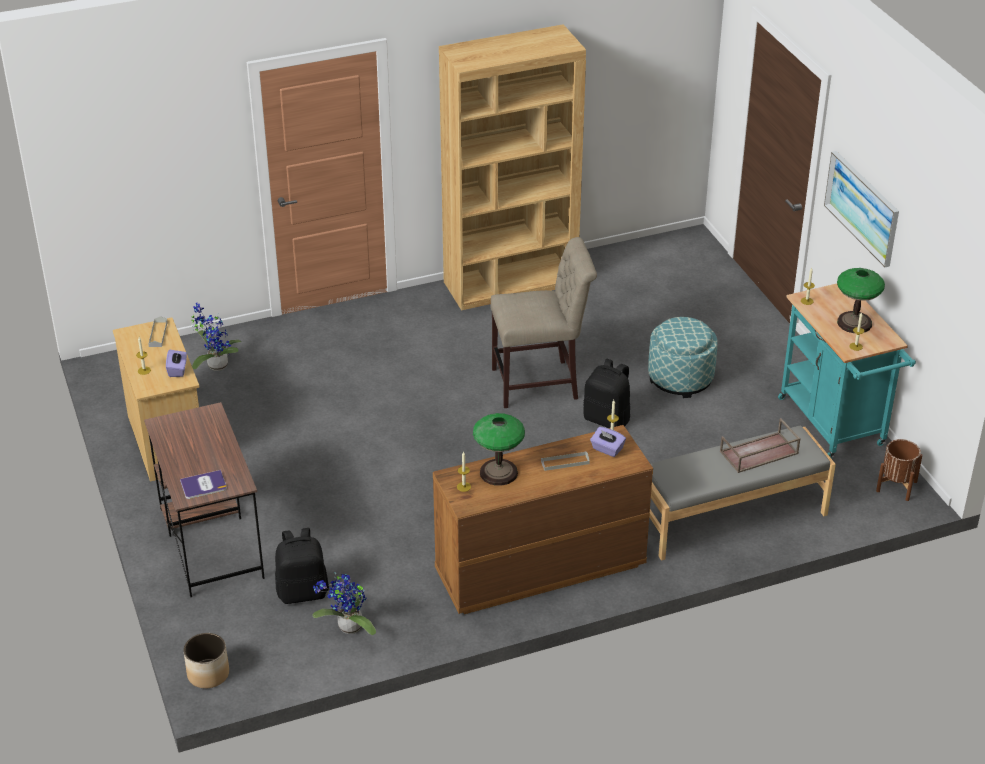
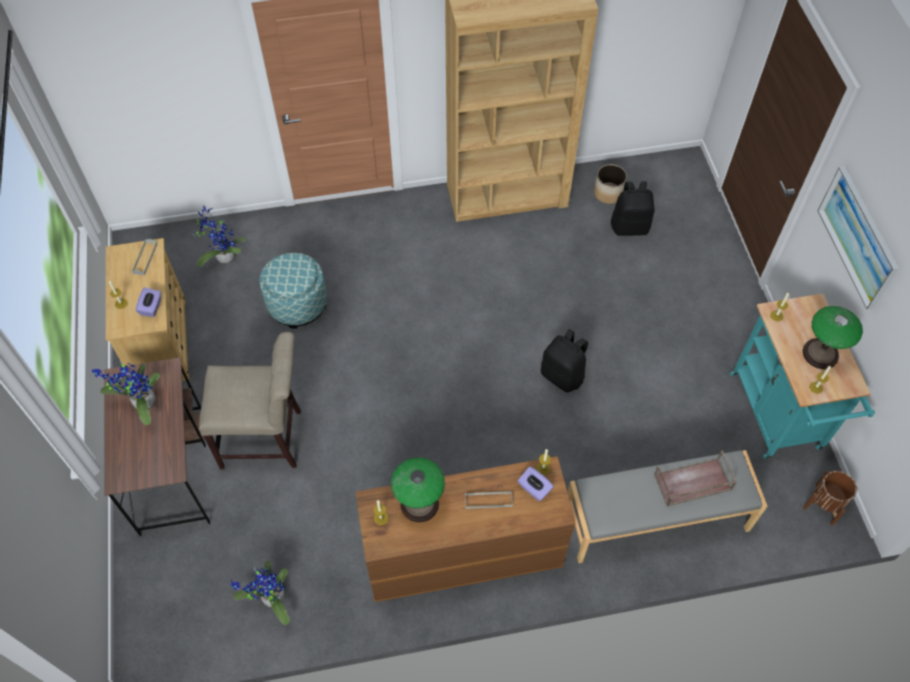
camera: 10 degrees right, 20 degrees up
book [180,470,227,499] -> none
planter [184,633,229,688] -> planter moved to [594,165,627,204]
black backpack [275,528,329,604] -> black backpack moved to [611,181,655,236]
beige chair [490,237,597,408] -> beige chair moved to [199,332,301,469]
ottoman [648,317,718,398] -> ottoman moved to [260,253,327,329]
none -> potted plant [91,360,160,425]

